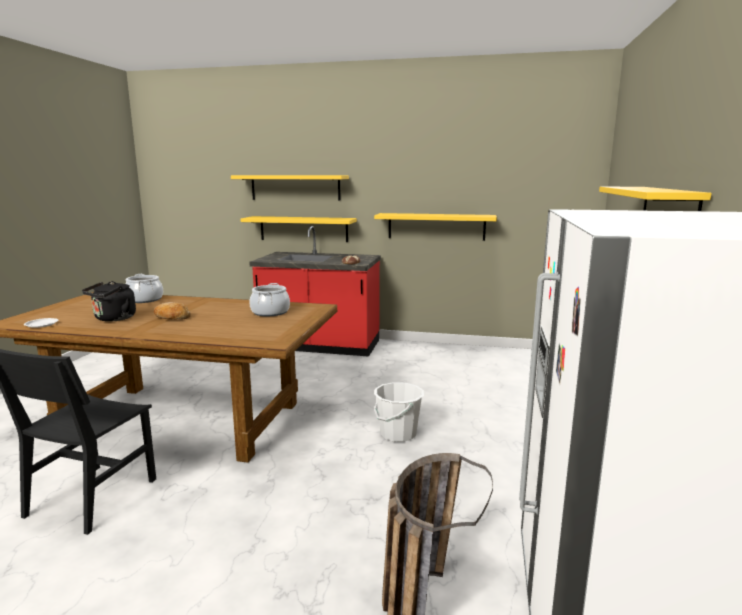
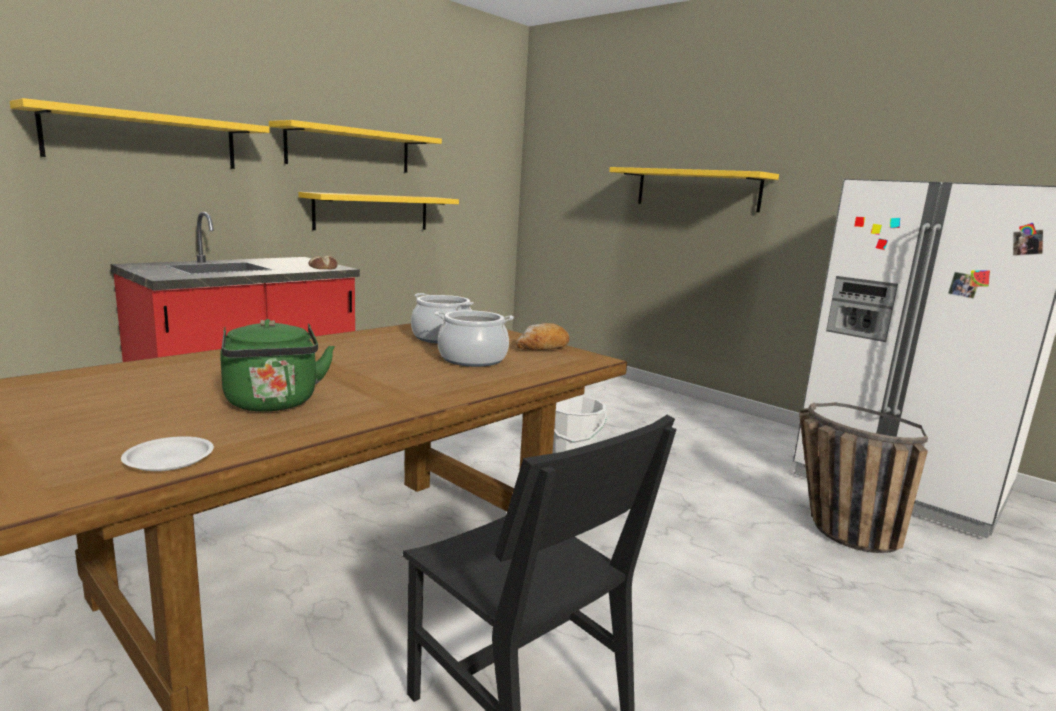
camera: 60 degrees left, 0 degrees up
black kettle [82,281,136,322] -> green kettle [220,319,335,412]
cooking pot [126,274,163,303] -> cooking pot moved to [435,310,514,367]
bread [154,302,191,320] -> bread moved to [516,323,569,350]
yellow shelf [241,216,357,242] -> yellow shelf moved to [269,120,442,173]

